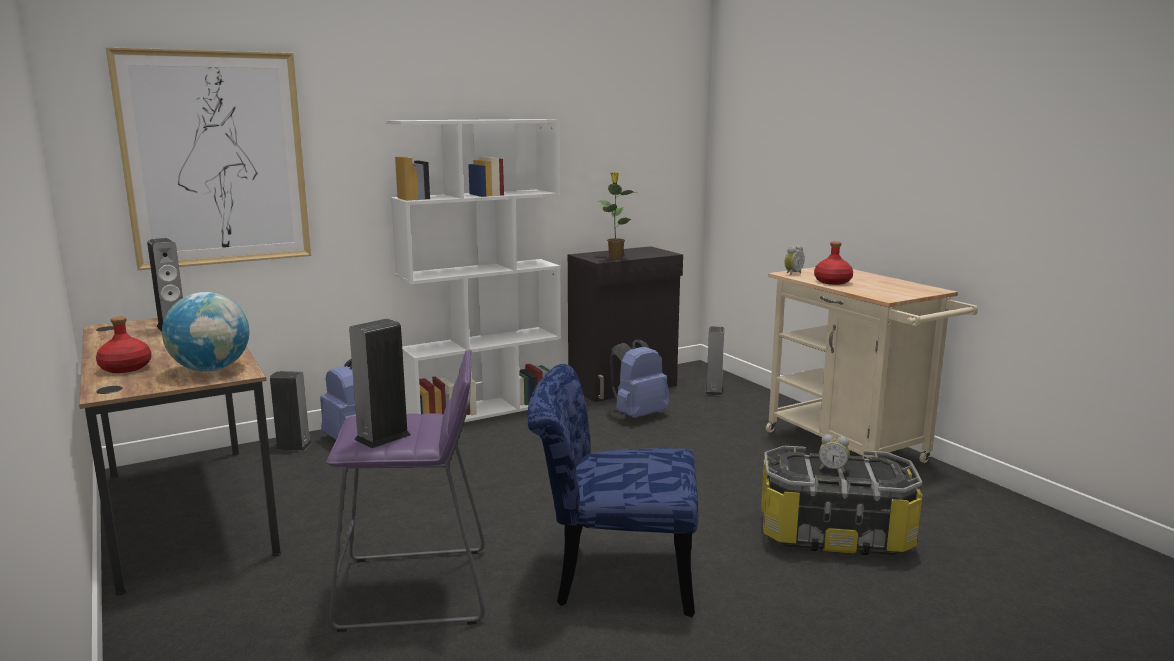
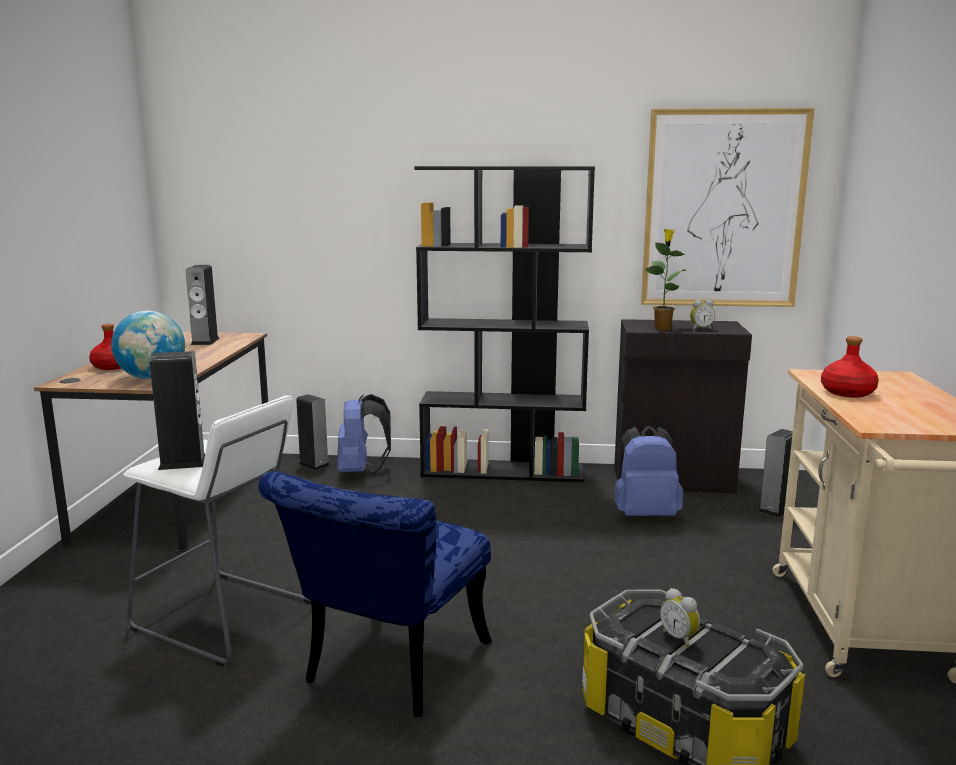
camera: 35 degrees right, 0 degrees up
picture [106,47,311,270] -> picture moved to [641,108,815,307]
purple stool [326,350,485,632] -> white stool [123,396,311,667]
white bookcase [386,119,561,422] -> black bookcase [414,166,595,482]
blue chair [528,364,698,617] -> blue chair turned 105 degrees counterclockwise [258,471,492,717]
alarm clock [784,245,805,276] -> alarm clock moved to [690,300,715,330]

